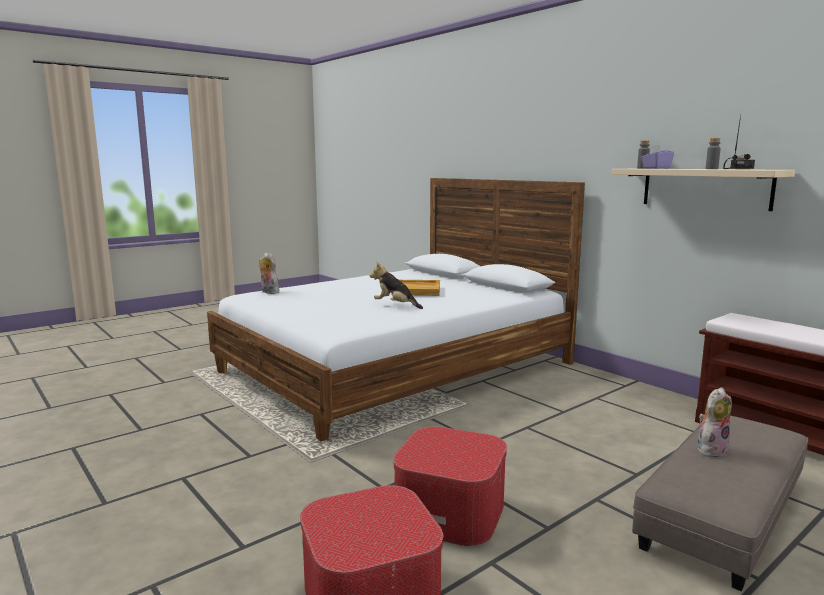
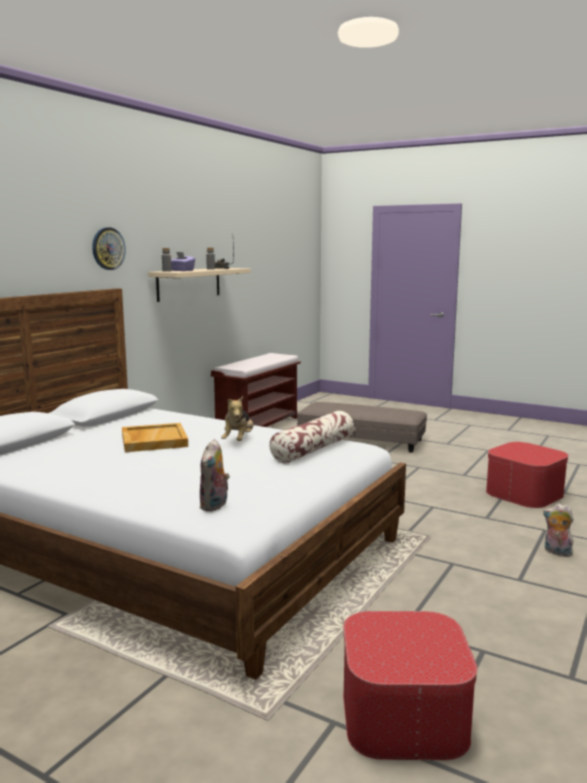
camera: 110 degrees left, 0 degrees up
ottoman [393,426,507,546] -> ottoman moved to [343,611,477,760]
plush toy [697,387,732,457] -> plush toy moved to [543,503,574,557]
none -> wall clock [92,227,126,270]
none -> pillow [269,411,354,463]

